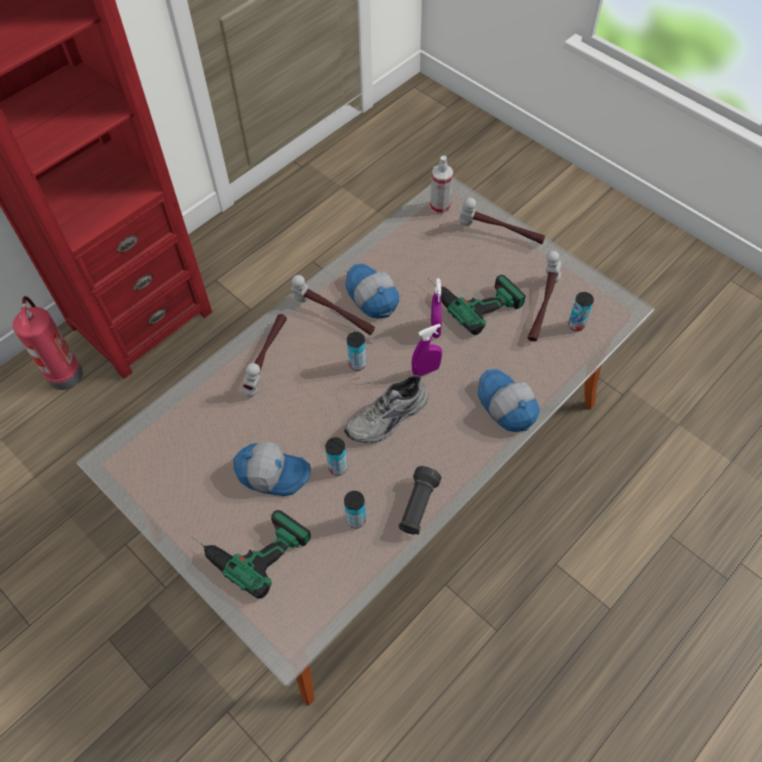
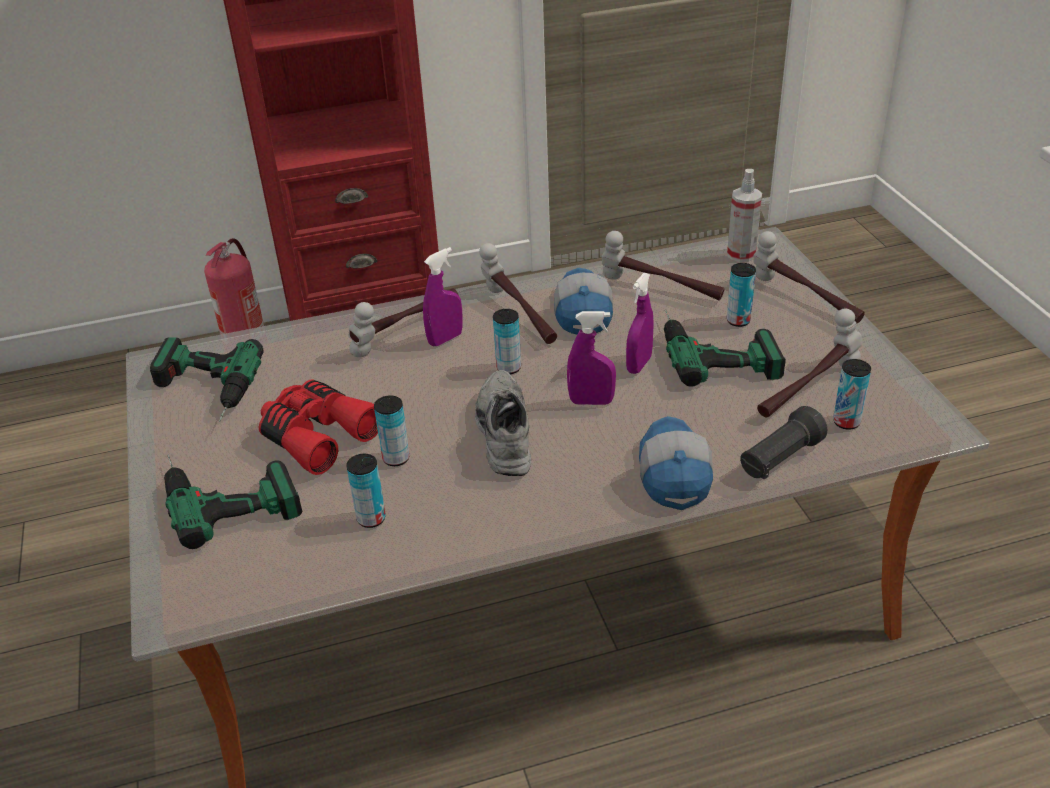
camera: 30 degrees right, 20 degrees down
cap [233,442,311,496] -> red binoculars [259,379,378,475]
grey shoe [344,375,428,443] -> grey shoe turned 90 degrees clockwise [475,370,531,476]
black flashlight [399,466,441,535] -> black flashlight moved to [740,406,827,479]
none -> power drill [150,337,264,422]
none -> purple spray bottle [423,247,463,346]
none -> hammer [602,231,724,301]
none -> can [727,263,756,327]

